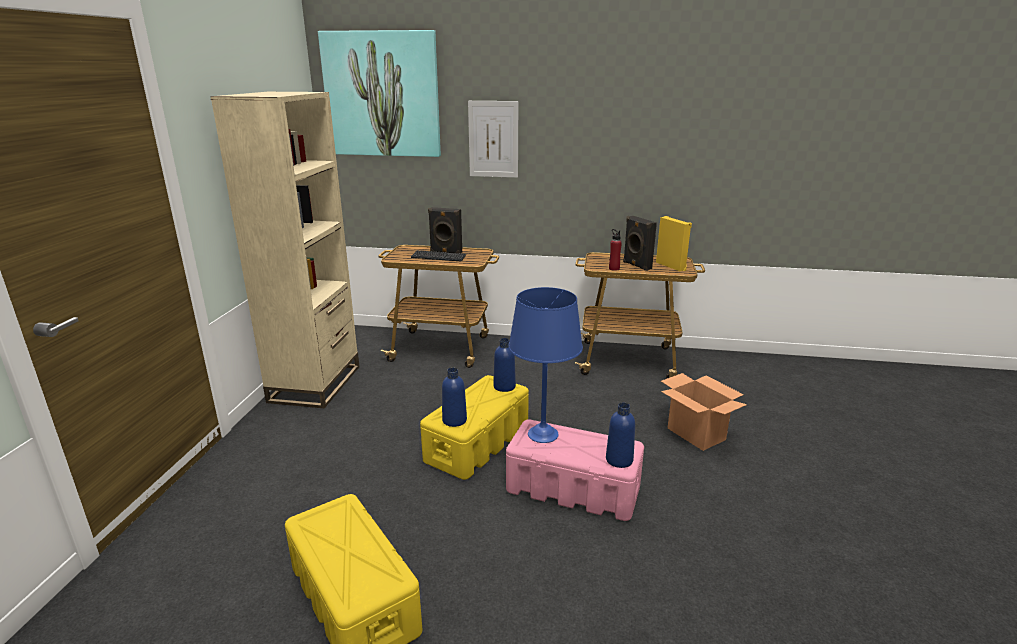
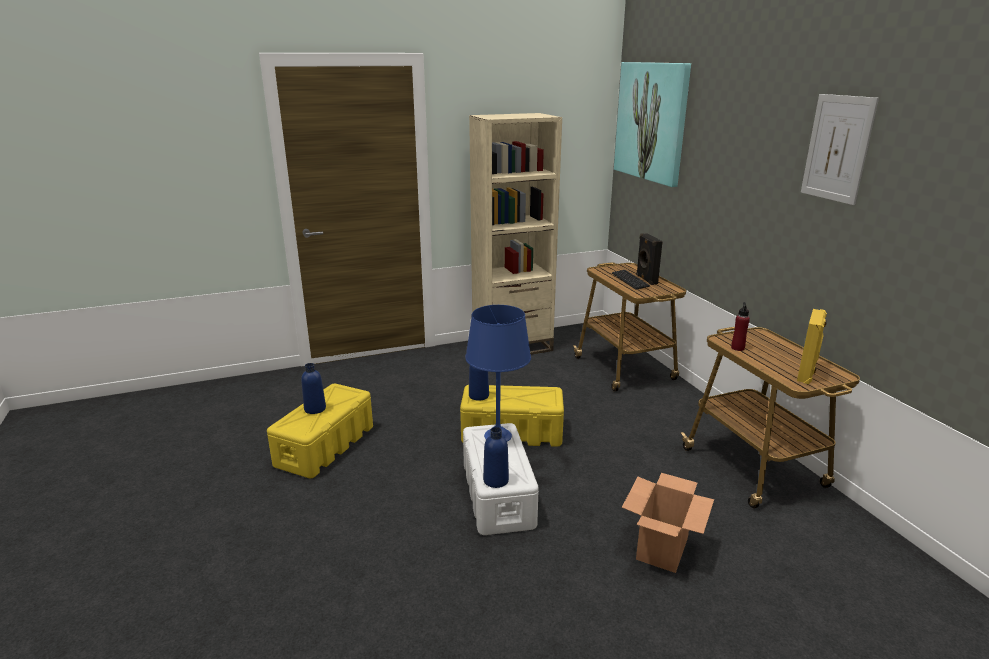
camera: 60 degrees right, 0 degrees up
picture [468,101,518,178] -> picture moved to [801,94,879,205]
blue bottle [493,338,516,392] -> blue bottle moved to [301,363,326,414]
pink storage box [506,419,644,521] -> white storage box [463,423,539,535]
black speaker [623,216,657,271] -> none

